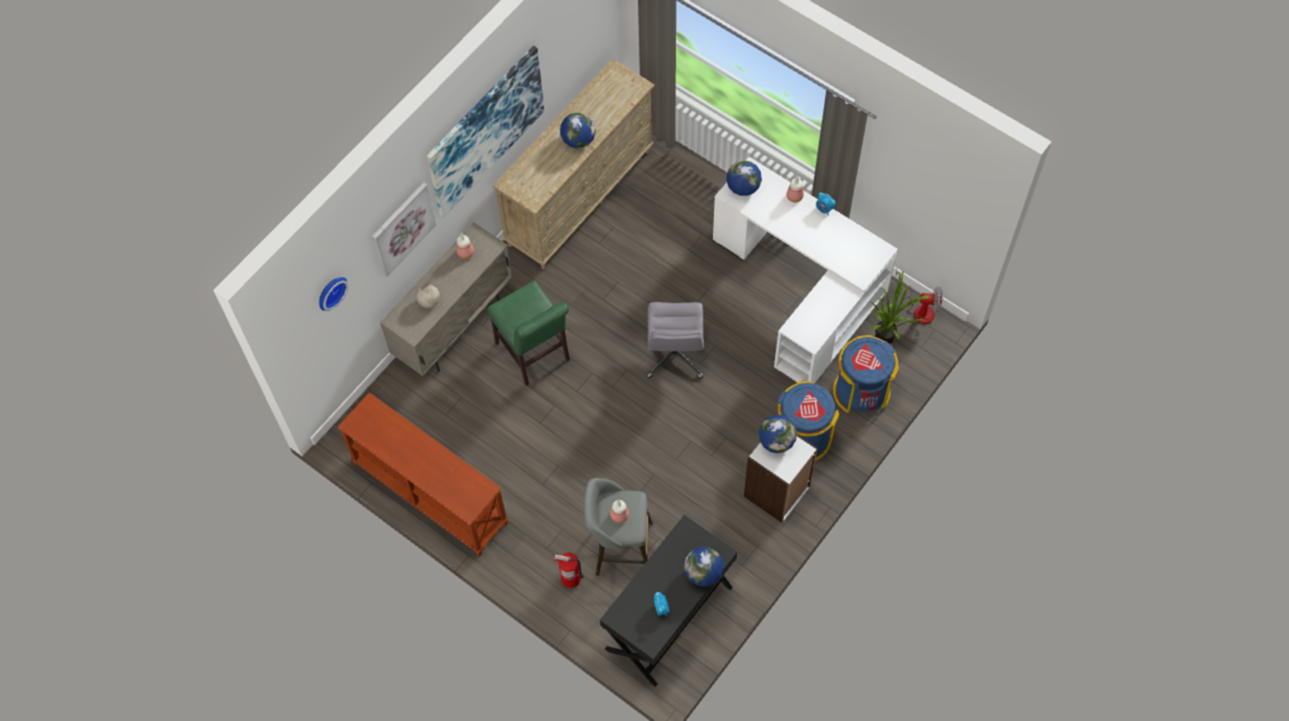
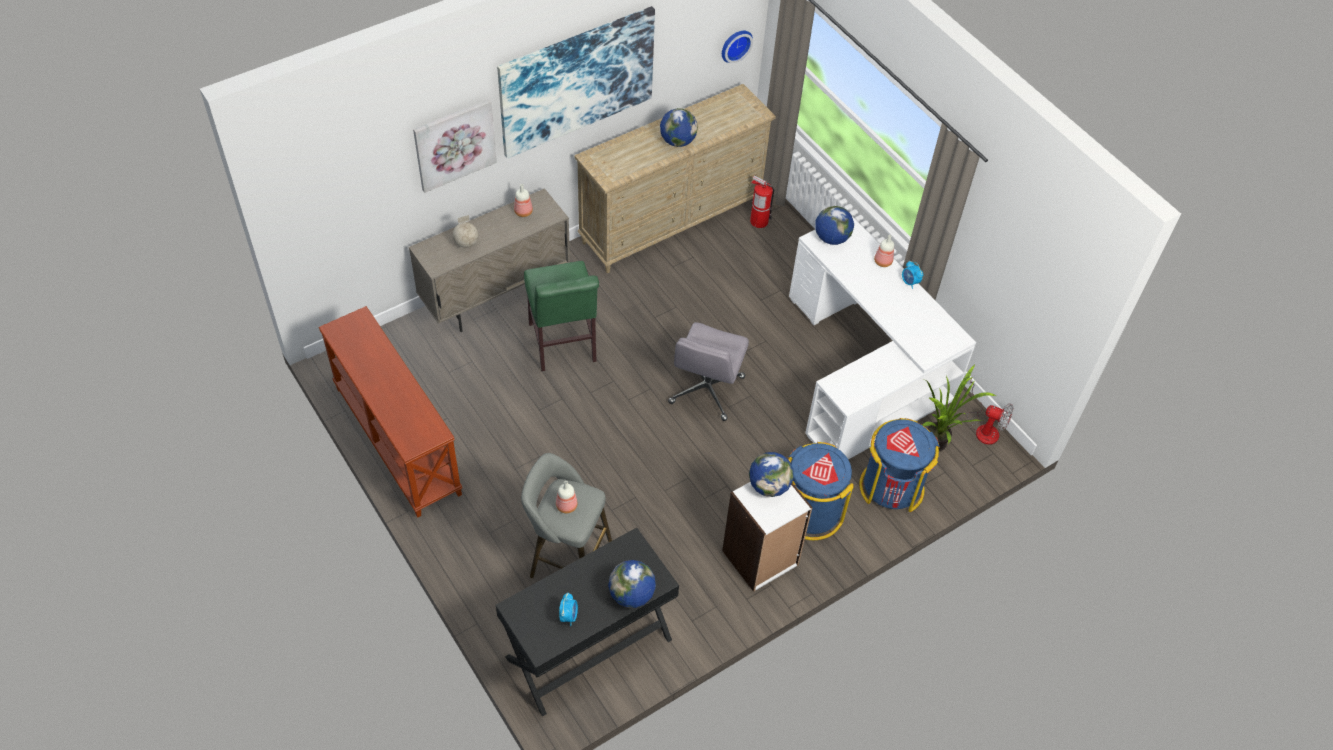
camera: 15 degrees right, 10 degrees down
wall clock [319,277,349,311] -> wall clock moved to [722,31,753,63]
fire extinguisher [553,553,584,588] -> fire extinguisher moved to [750,175,774,228]

